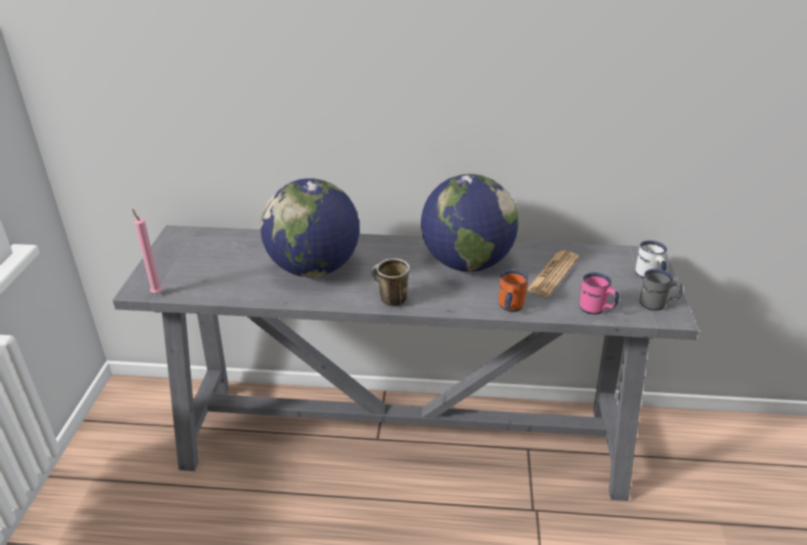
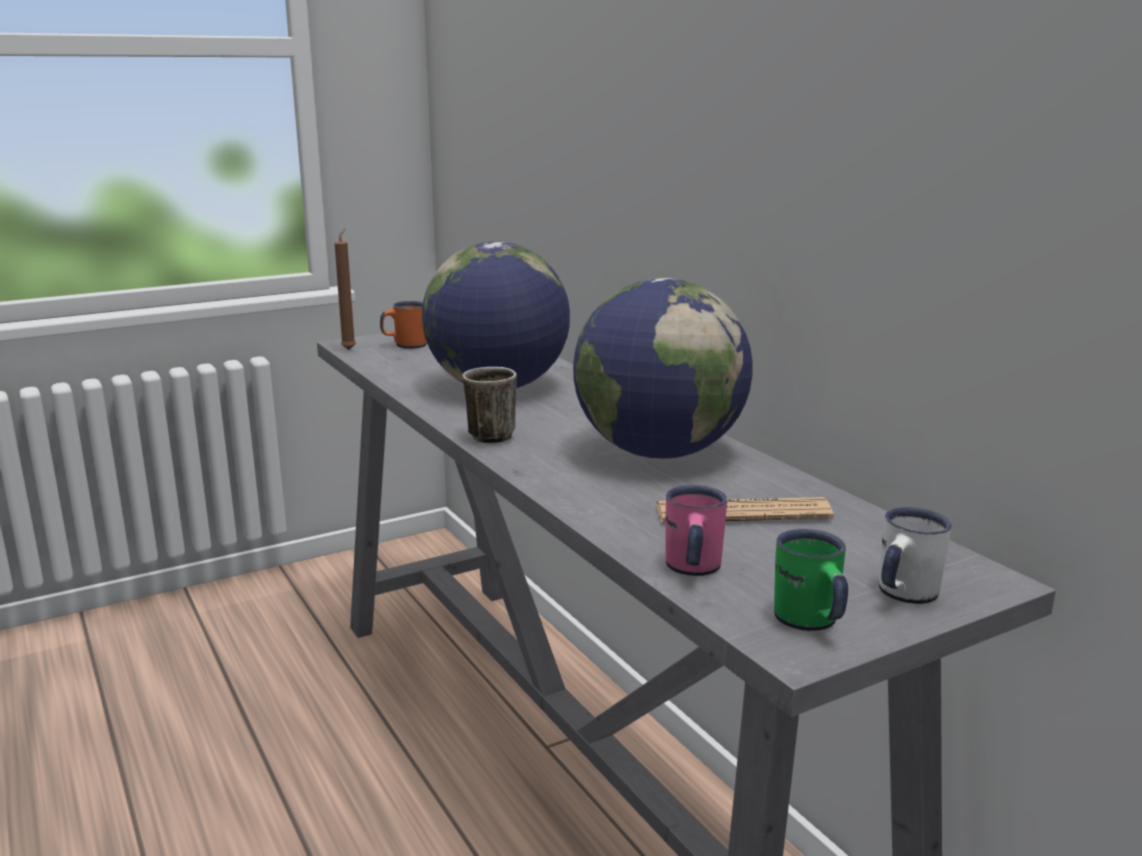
camera: 55 degrees right, 15 degrees down
pink candle [132,209,162,294] -> brown candle [334,228,356,350]
orange mug [499,269,528,312] -> orange mug moved to [380,301,427,349]
grey mug [640,269,682,311] -> green mug [774,529,848,631]

